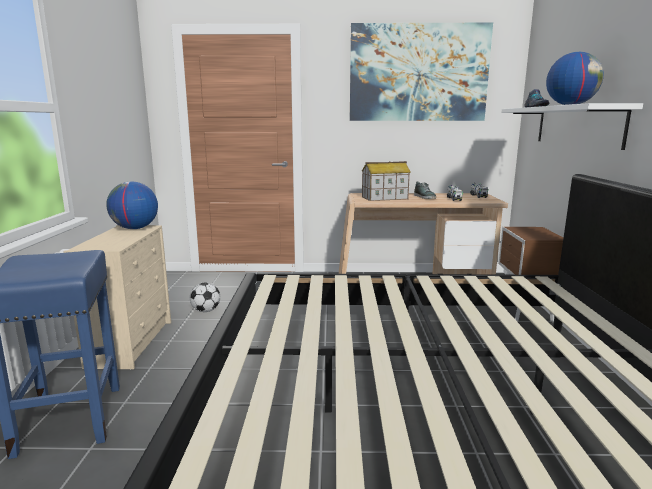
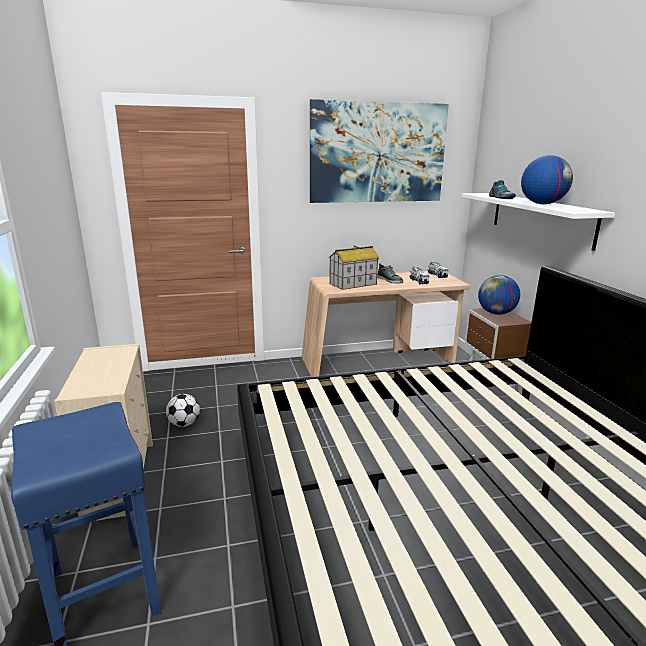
camera: 15 degrees left, 5 degrees up
globe [106,181,158,229] -> globe moved to [478,275,520,315]

